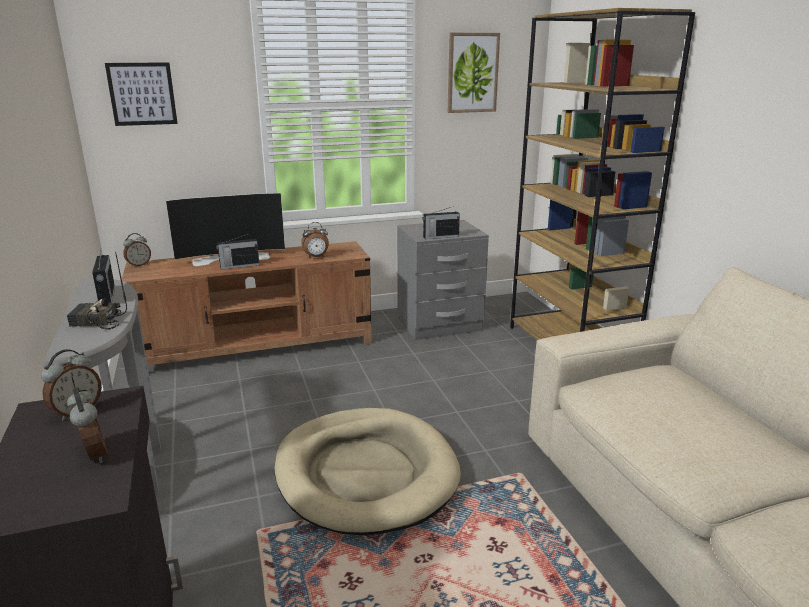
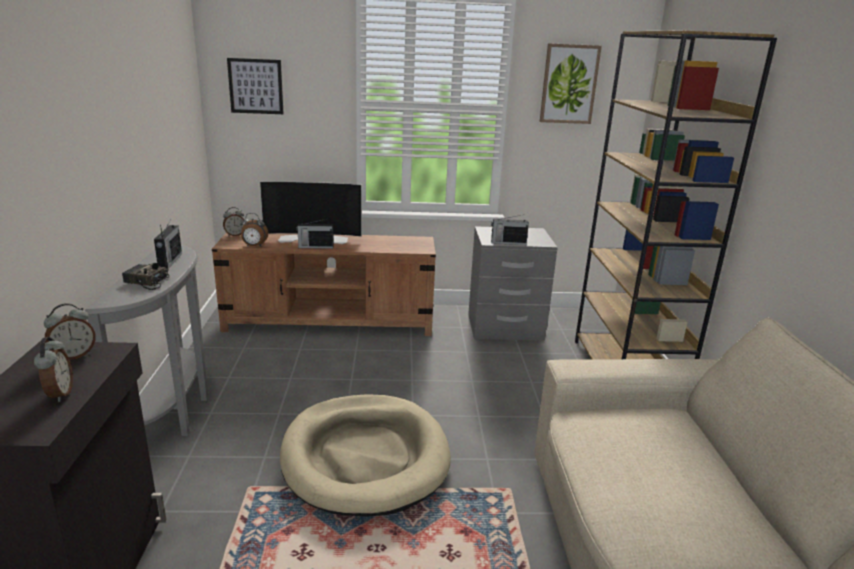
camera: 15 degrees right, 0 degrees up
alarm clock [301,222,329,258] -> alarm clock moved to [240,213,268,247]

